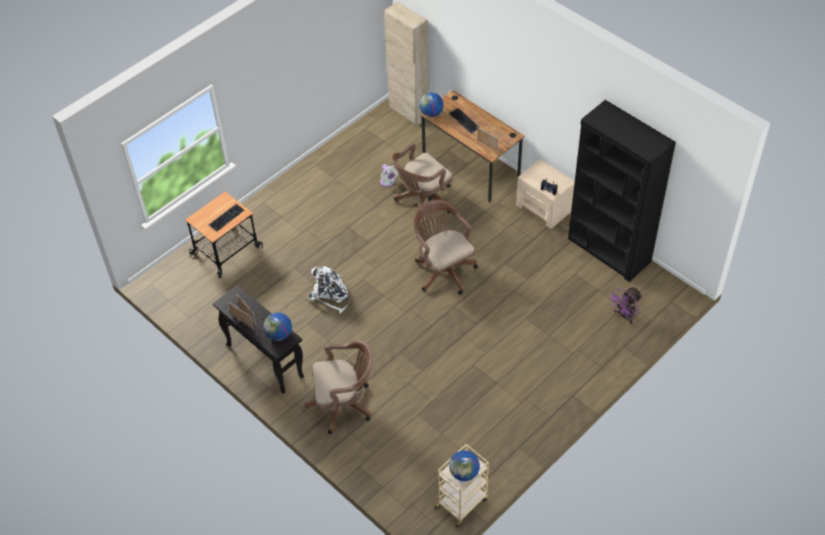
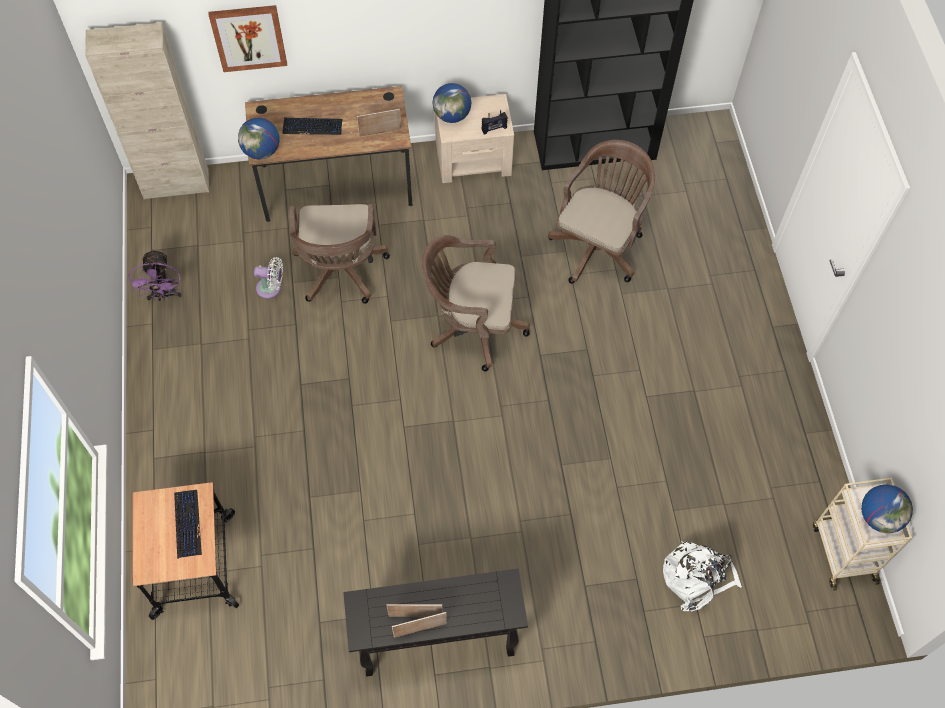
camera: 55 degrees left, 10 degrees up
globe [263,313,292,341] -> globe moved to [432,83,471,123]
brown office chair [304,340,373,434] -> brown office chair moved to [548,140,655,284]
white backpack [308,266,350,313] -> white backpack moved to [663,541,742,612]
purple fan [608,287,642,324] -> purple fan moved to [129,249,182,301]
none -> picture [208,5,287,72]

